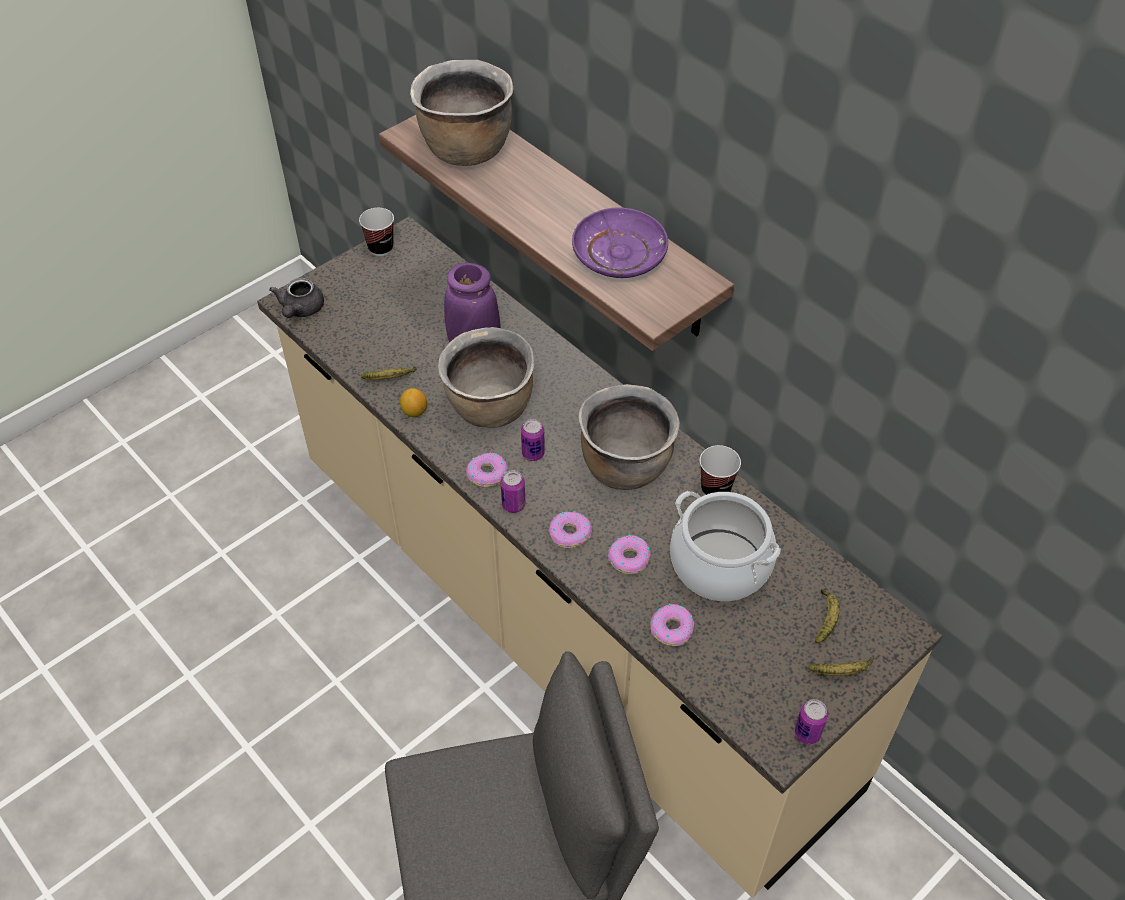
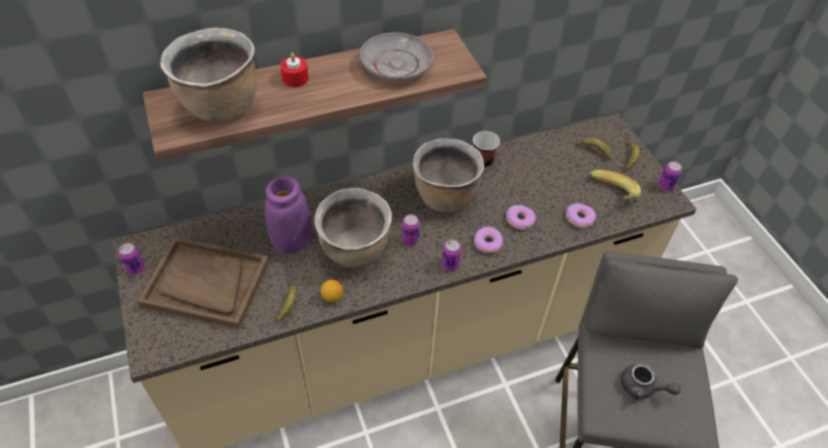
camera: 70 degrees left, 0 degrees up
grey teapot [269,278,324,318] -> grey teapot moved to [621,363,681,399]
cup [359,208,394,256] -> can [118,243,145,275]
donut [466,453,508,487] -> none
purple plate [572,208,668,278] -> grey plate [360,33,433,81]
cooking pot [670,491,781,601] -> none
none -> brown tray [137,237,269,329]
none -> red candle [280,53,309,87]
none -> banana [589,170,641,200]

